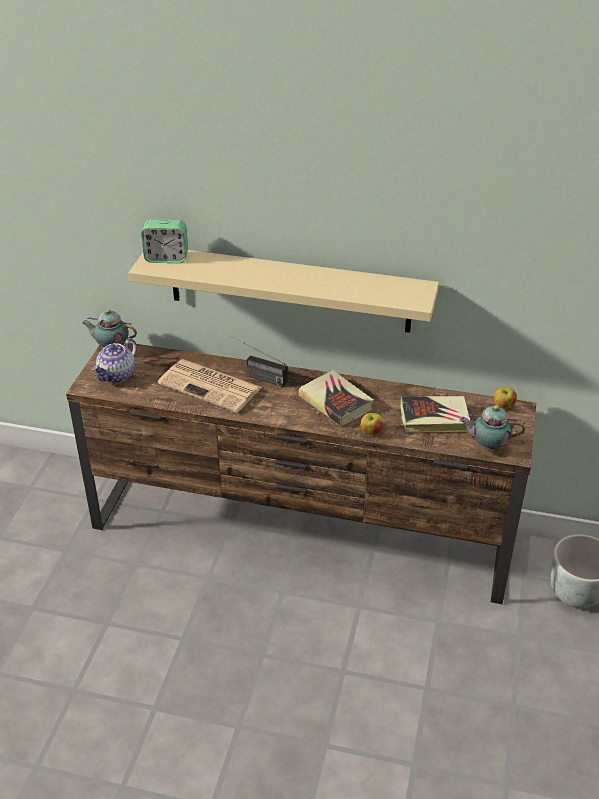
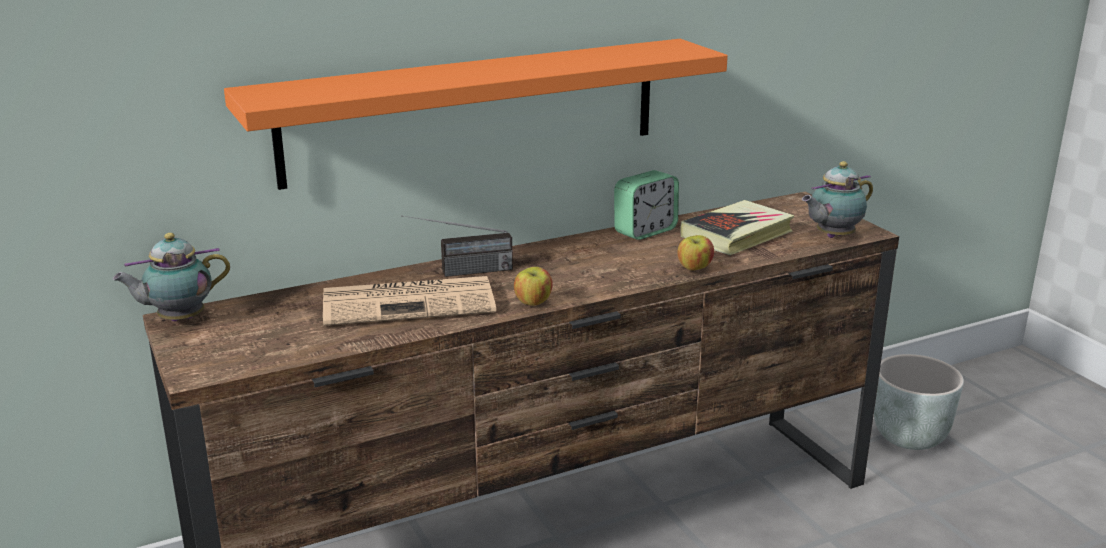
camera: 40 degrees left, 15 degrees down
teapot [92,338,137,383] -> none
beige shelf [129,250,439,333] -> orange shelf [224,39,728,190]
alarm clock [141,220,188,263] -> alarm clock moved to [614,170,679,240]
book [299,370,374,426] -> none
apple [494,387,517,409] -> apple moved to [514,267,553,306]

